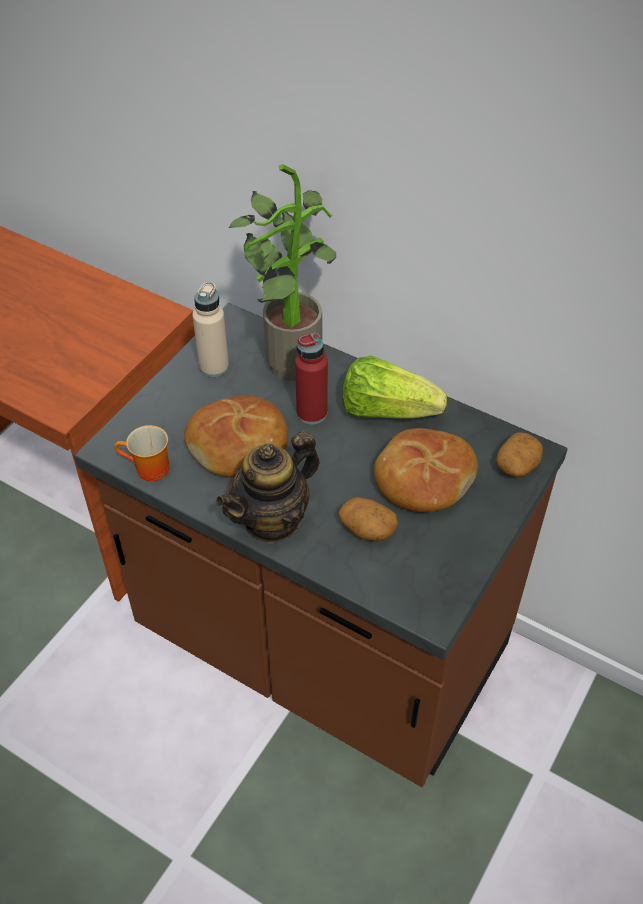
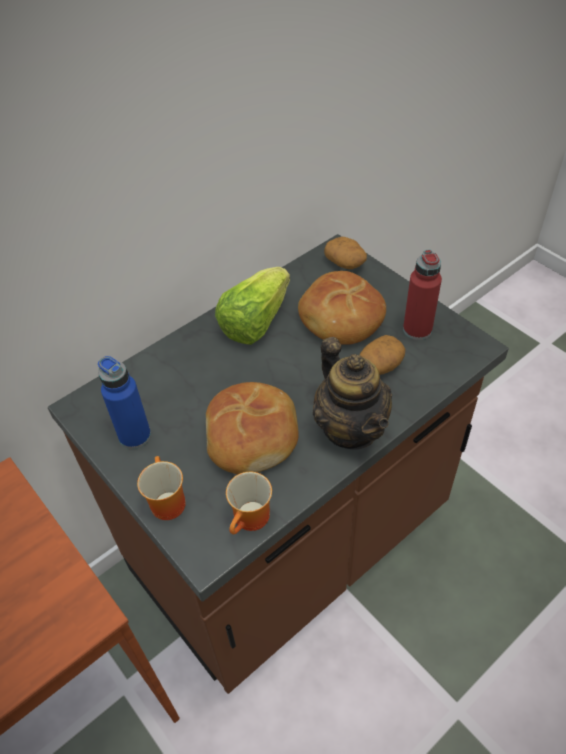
camera: 70 degrees left, 0 degrees up
beige bottle [192,282,229,377] -> blue bottle [98,356,151,449]
potted plant [229,164,336,381] -> none
red bottle [295,333,328,424] -> red bottle moved to [403,250,442,340]
none -> mug [137,456,186,520]

